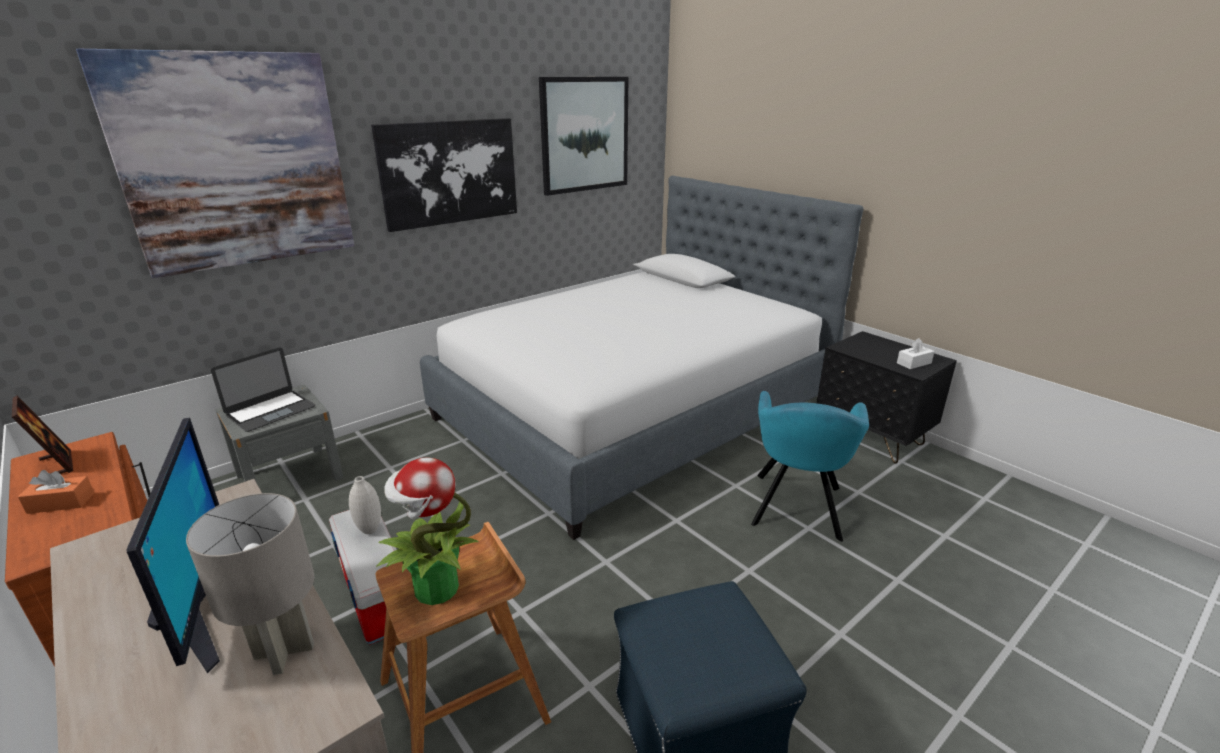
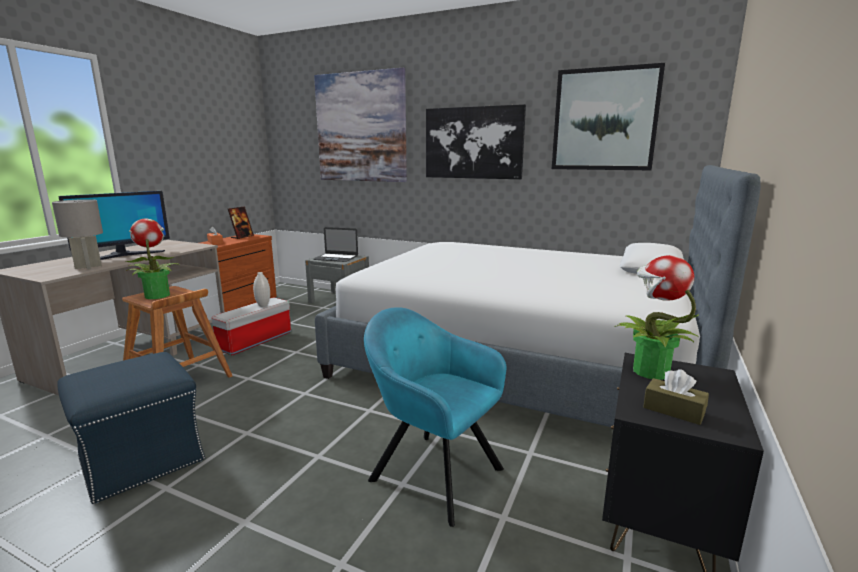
camera: 65 degrees right, 10 degrees down
turquoise armchair [751,391,869,541] -> turquoise armchair turned 45 degrees clockwise [364,307,506,527]
white tissue box [897,338,935,369] -> brown tissue box [643,369,709,425]
none -> potted plant [615,255,699,380]

